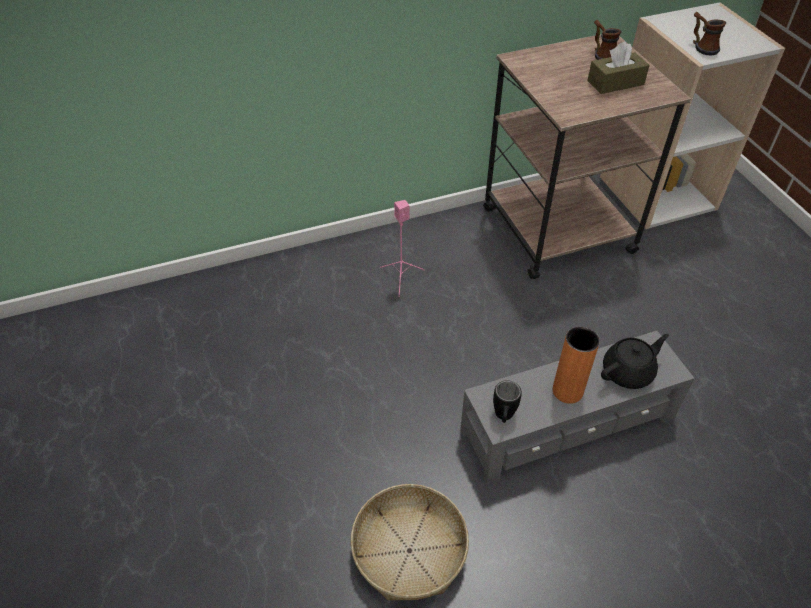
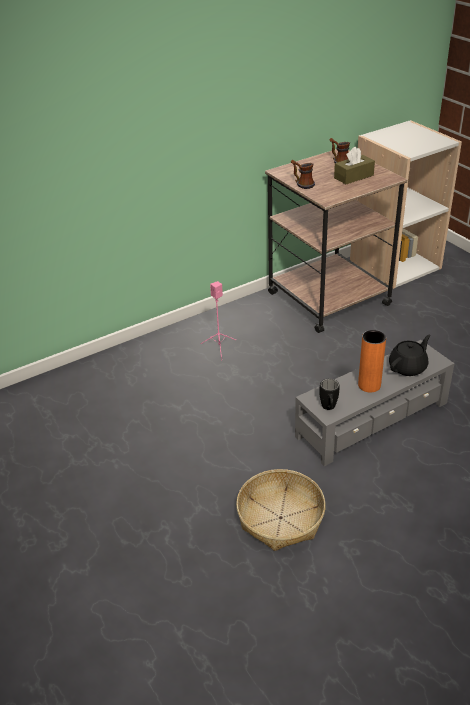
camera: 10 degrees left, 10 degrees down
mug [693,12,726,55] -> mug moved to [291,160,315,189]

